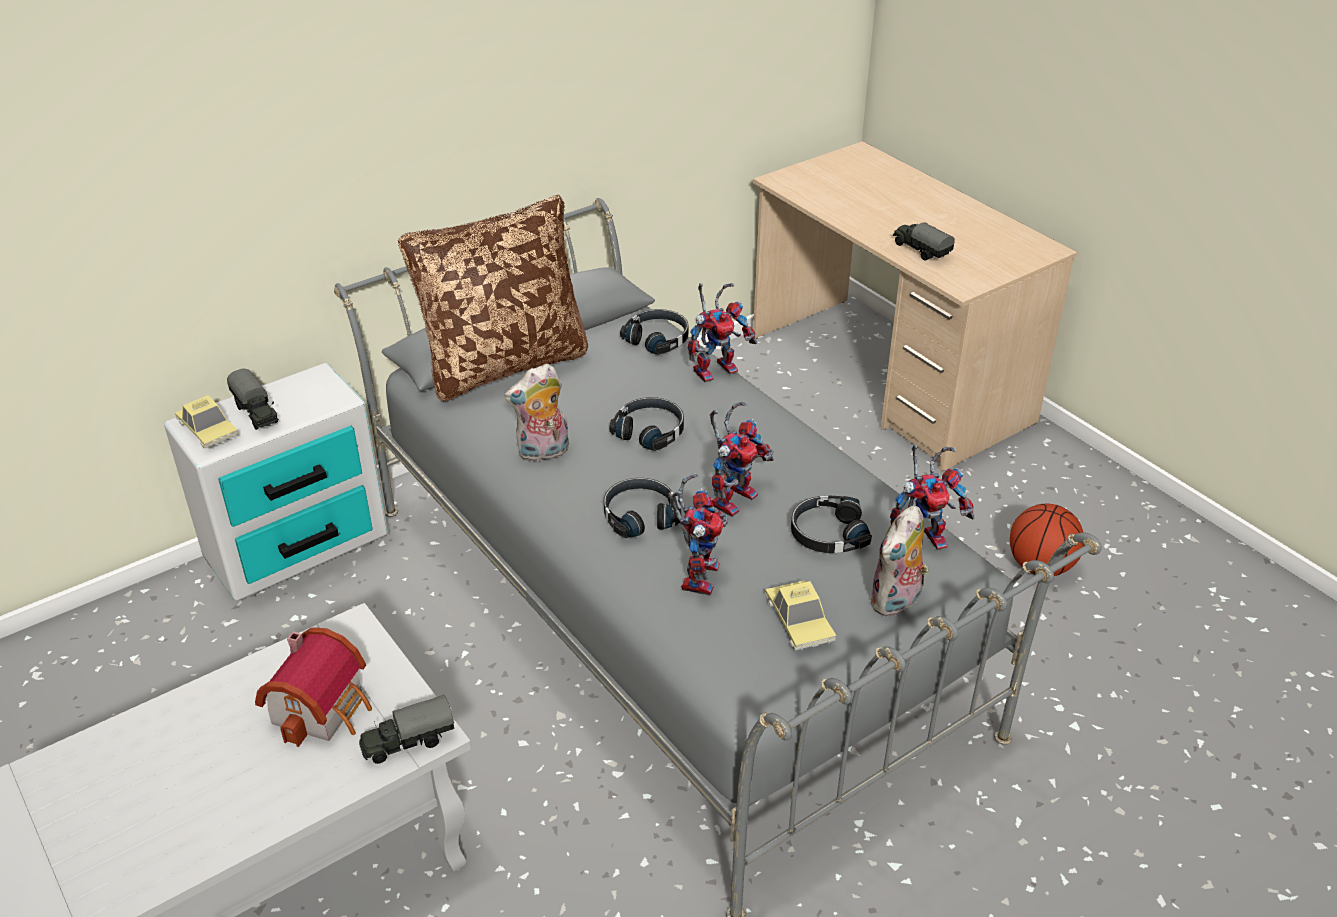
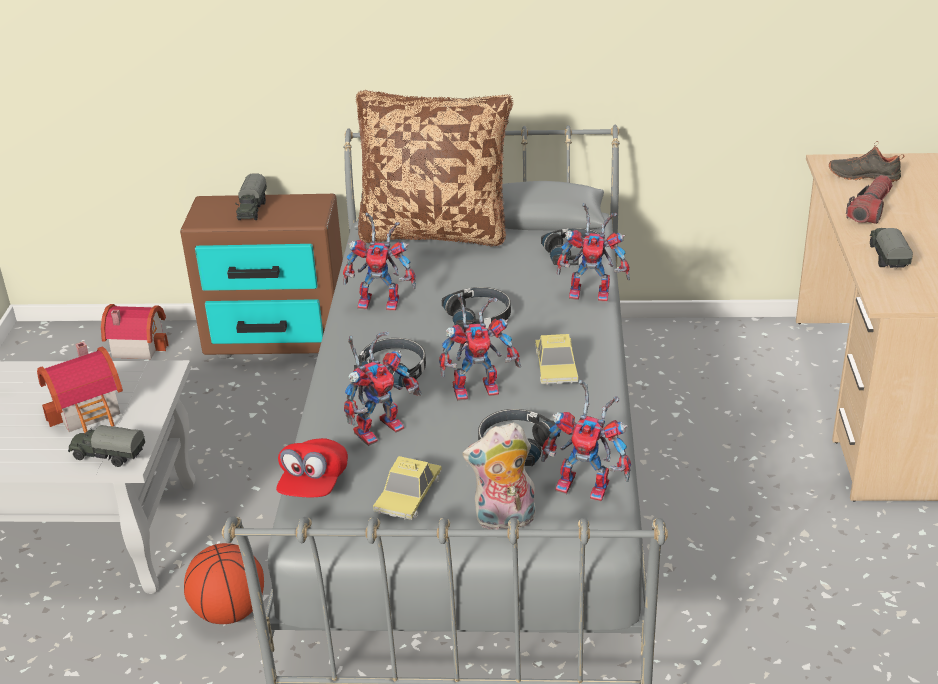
camera: 40 degrees right, 5 degrees down
white nightstand [164,363,388,601] -> brown nightstand [180,194,343,359]
toy car [175,395,239,448] -> toy car moved to [535,334,578,384]
plush toy [504,363,569,462] -> toy robot [343,213,416,311]
basketball [1010,504,1084,576] -> basketball moved to [184,543,264,624]
none -> toy house [101,304,169,359]
none -> red cap [276,438,348,498]
none -> black shoe [829,141,904,182]
none -> flashlight [846,175,892,224]

